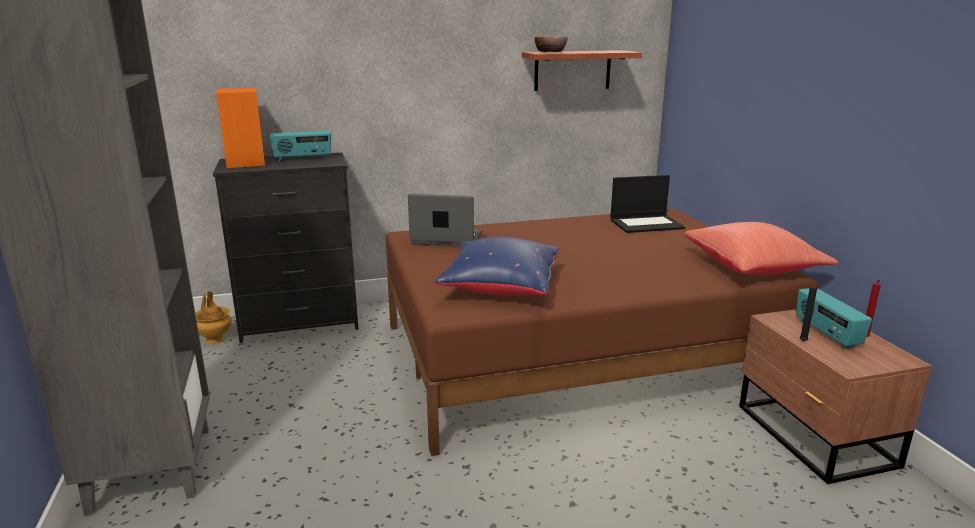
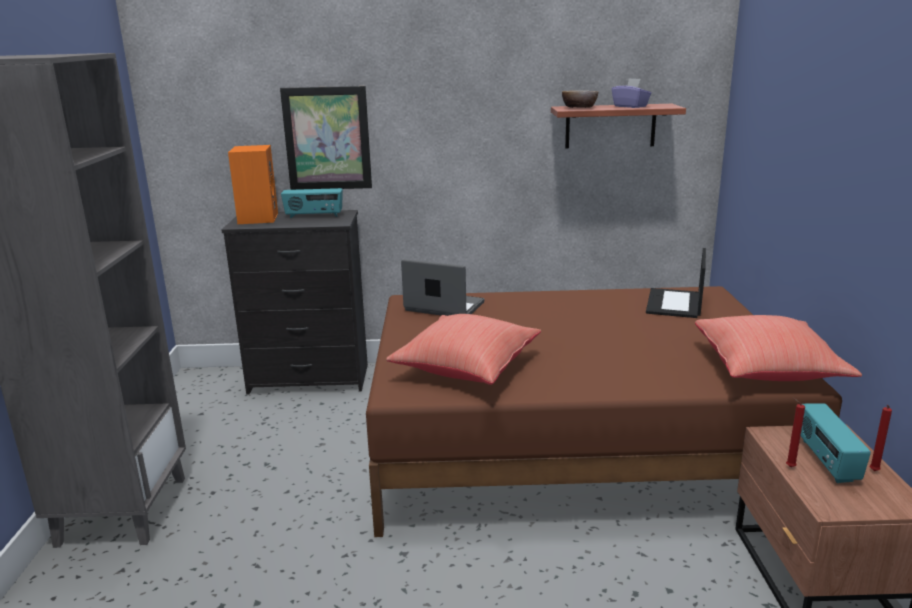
camera: 15 degrees right, 0 degrees up
brown vase [195,291,231,344] -> none
blue pillow [434,237,561,296] -> red pillow [386,314,541,385]
laptop [610,175,685,233] -> laptop turned 105 degrees clockwise [646,248,706,318]
black candle [800,281,817,342] -> red candle [786,398,805,467]
none -> picture [280,86,372,190]
none -> purple tissue box [612,78,652,108]

